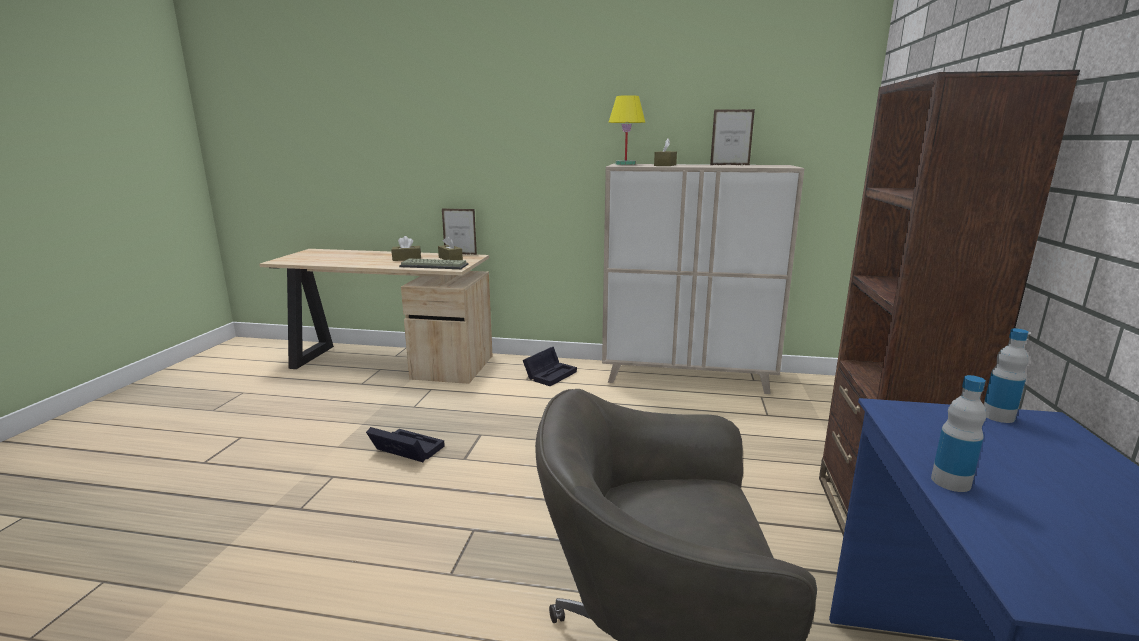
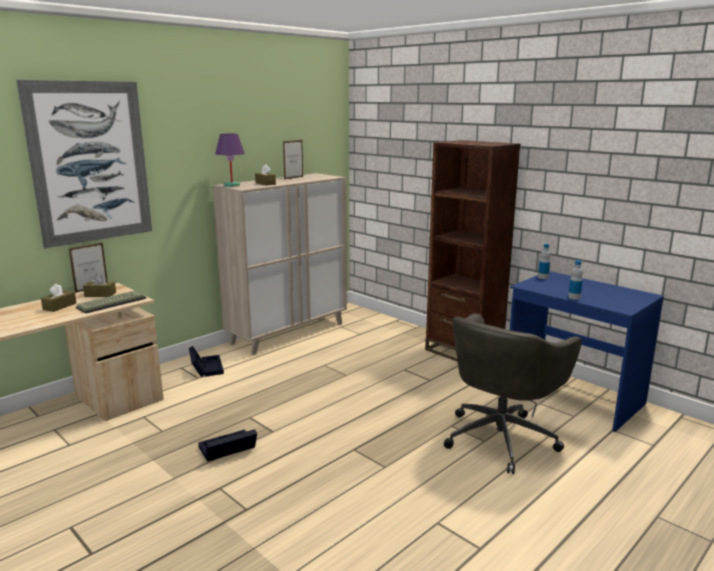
camera: 55 degrees left, 0 degrees up
yellow table lamp [608,95,645,165] -> purple table lamp [215,134,245,187]
none -> picture [16,80,152,248]

